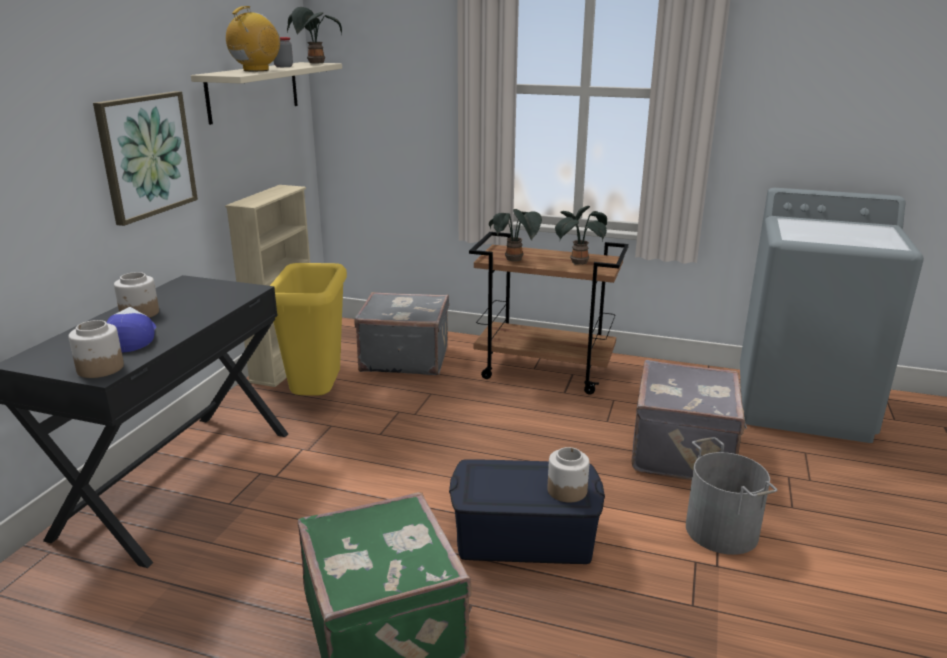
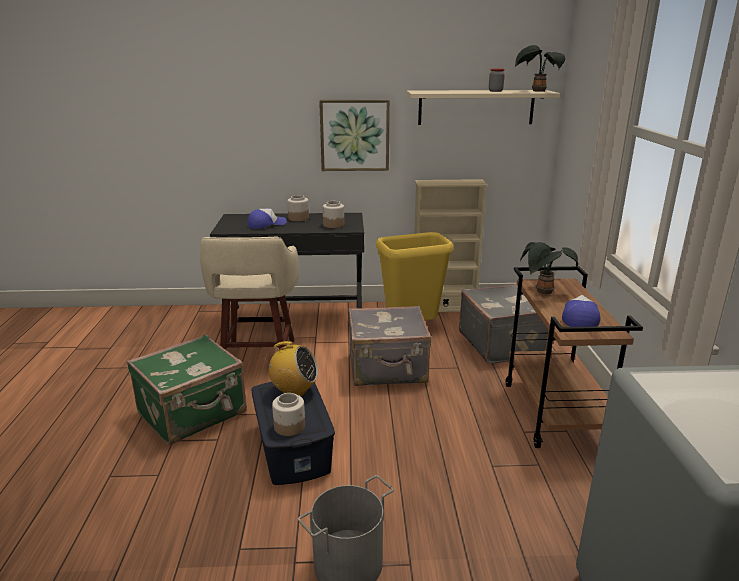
camera: 70 degrees right, 0 degrees up
jar [68,320,124,378] -> jar moved to [323,201,344,228]
radio [226,6,280,71] -> radio moved to [263,341,318,397]
potted plant [555,206,607,265] -> cap [562,295,600,327]
grey suitcase [631,360,747,480] -> grey suitcase moved to [348,305,431,386]
none -> beige stool [200,237,299,350]

